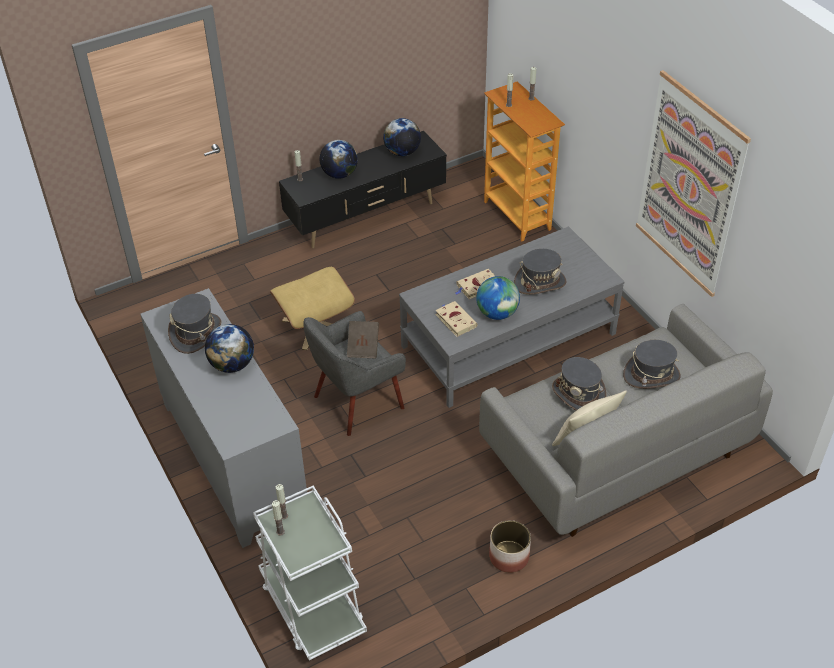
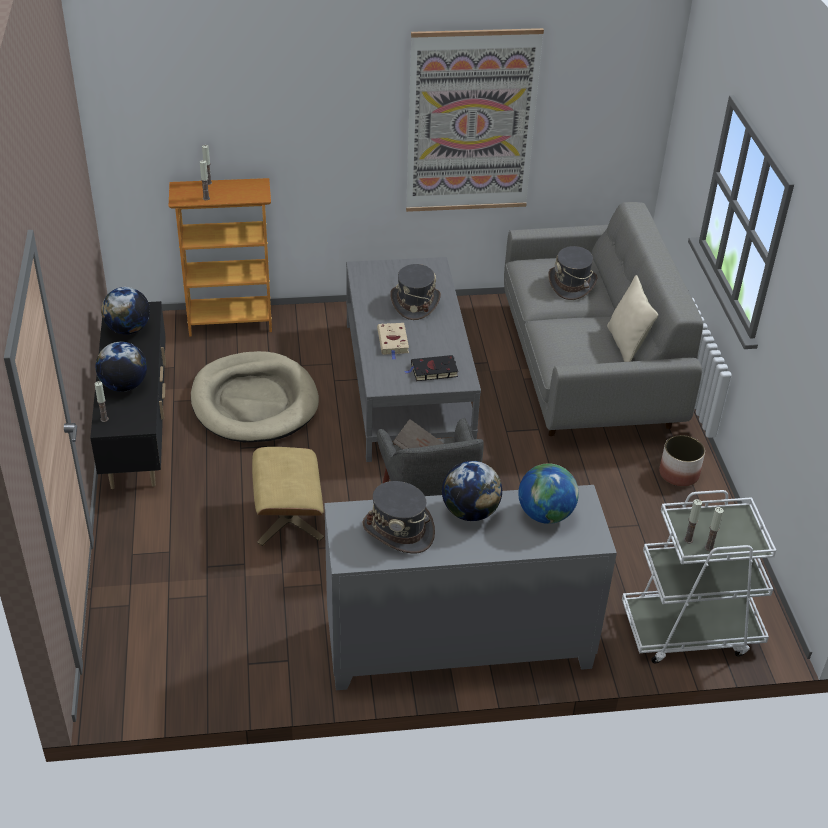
camera: 70 degrees left, 5 degrees down
beige book [435,301,478,337] -> black book [405,355,458,381]
globe [476,276,520,320] -> globe moved to [518,463,579,524]
grey hat [552,357,606,410] -> none
none -> beige dog bed [191,351,319,442]

